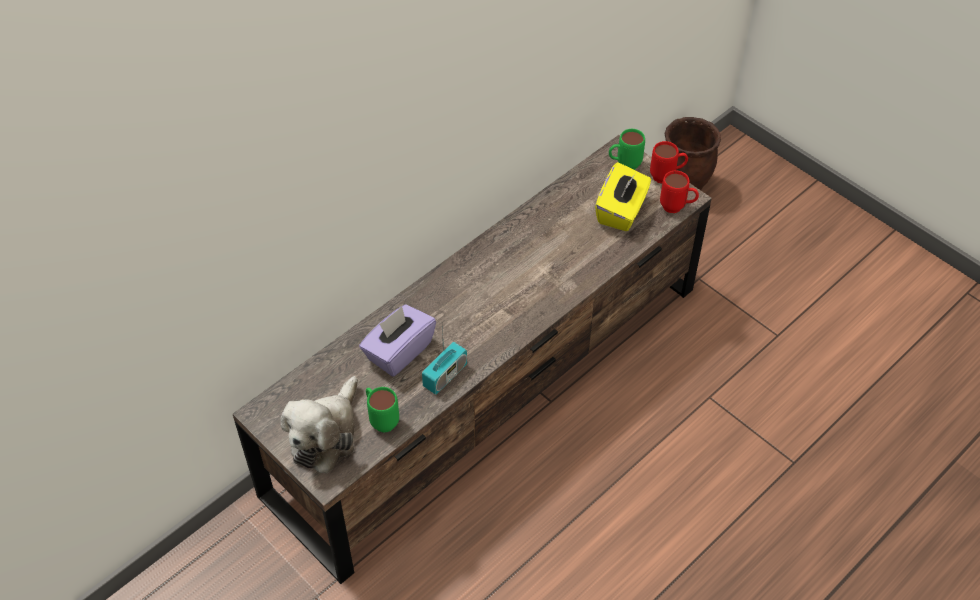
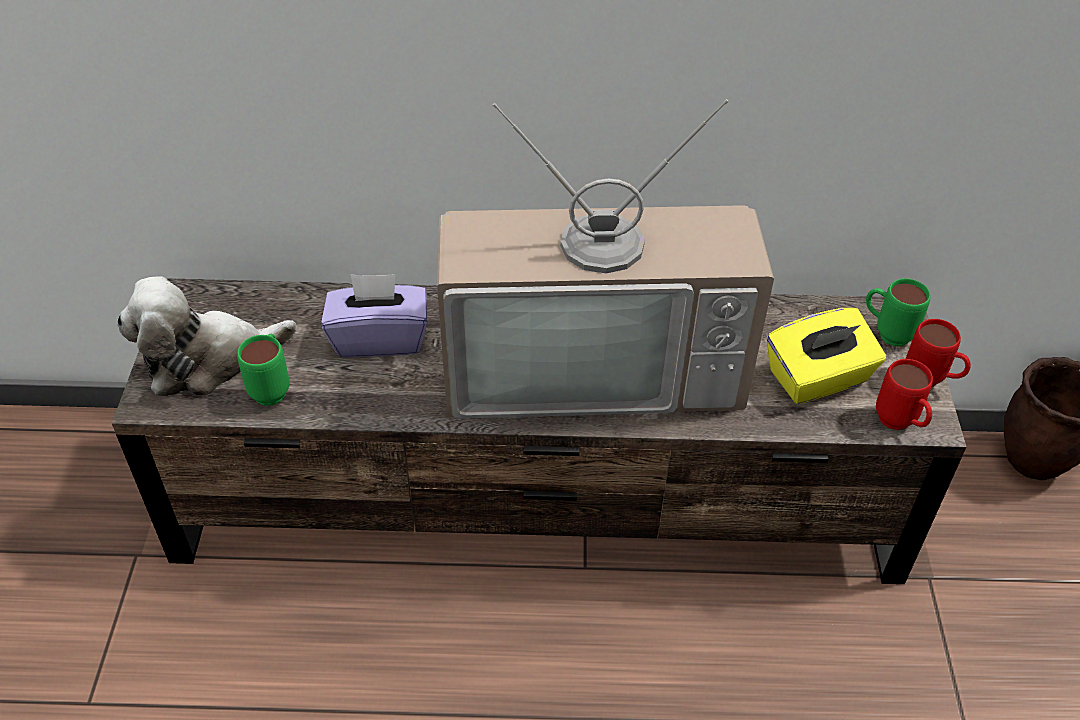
camera: 45 degrees right, 5 degrees down
radio [422,328,467,395] -> none
none -> television [437,99,774,418]

